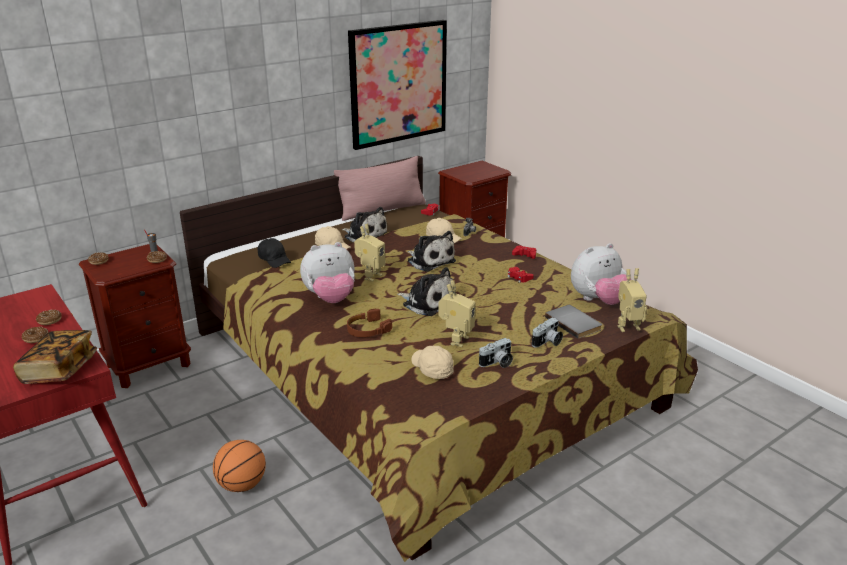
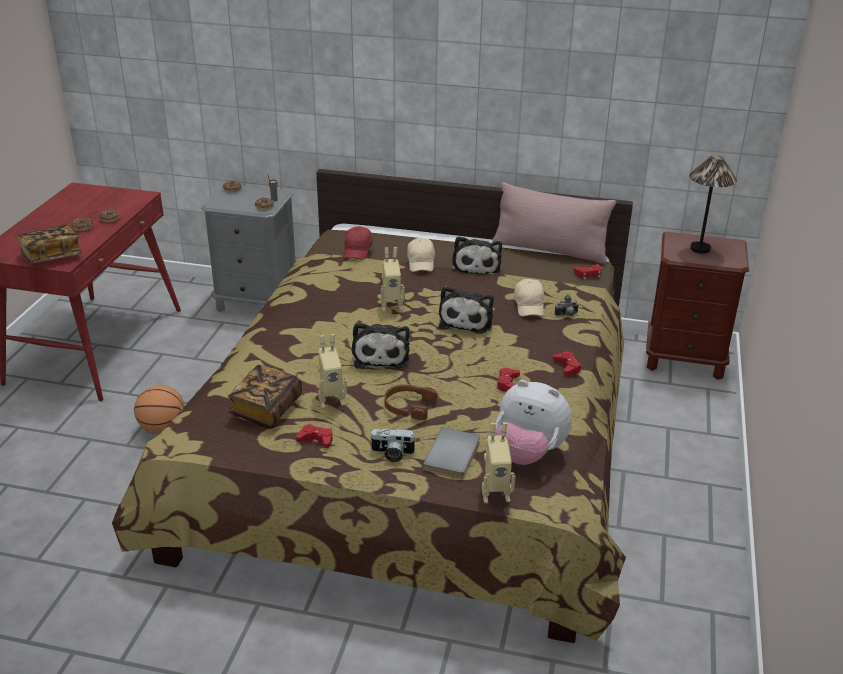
camera: 50 degrees right, 5 degrees up
brown nightstand [79,244,191,388] -> grey nightstand [201,185,296,312]
black cap [257,238,291,268] -> red cap [343,226,373,260]
plush toy [300,242,355,303] -> none
brown headphones [347,309,392,337] -> brown headphones moved to [385,384,437,420]
picture [348,20,447,150] -> none
beige cap [411,346,454,379] -> book [228,365,302,429]
camera [479,338,513,368] -> red game controller [296,424,333,448]
toy robot [618,268,647,332] -> toy robot turned 45 degrees counterclockwise [482,422,515,503]
none -> table lamp [689,155,737,254]

